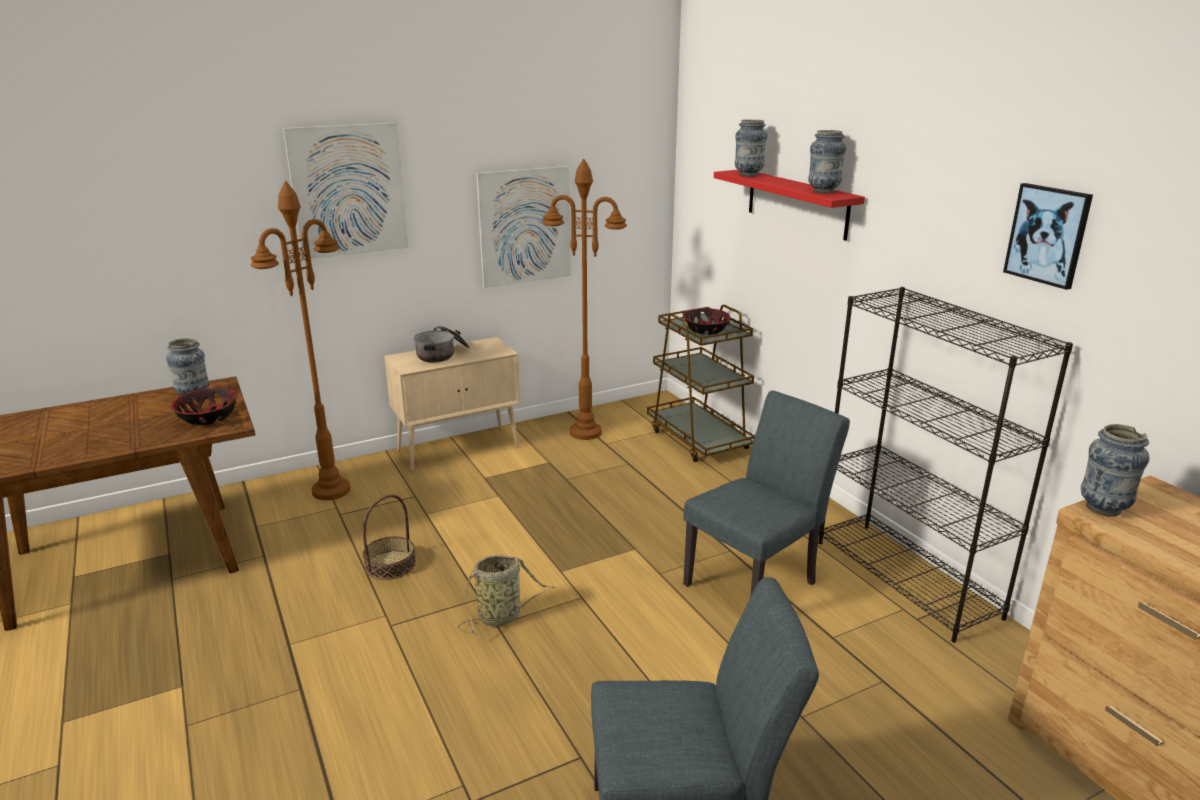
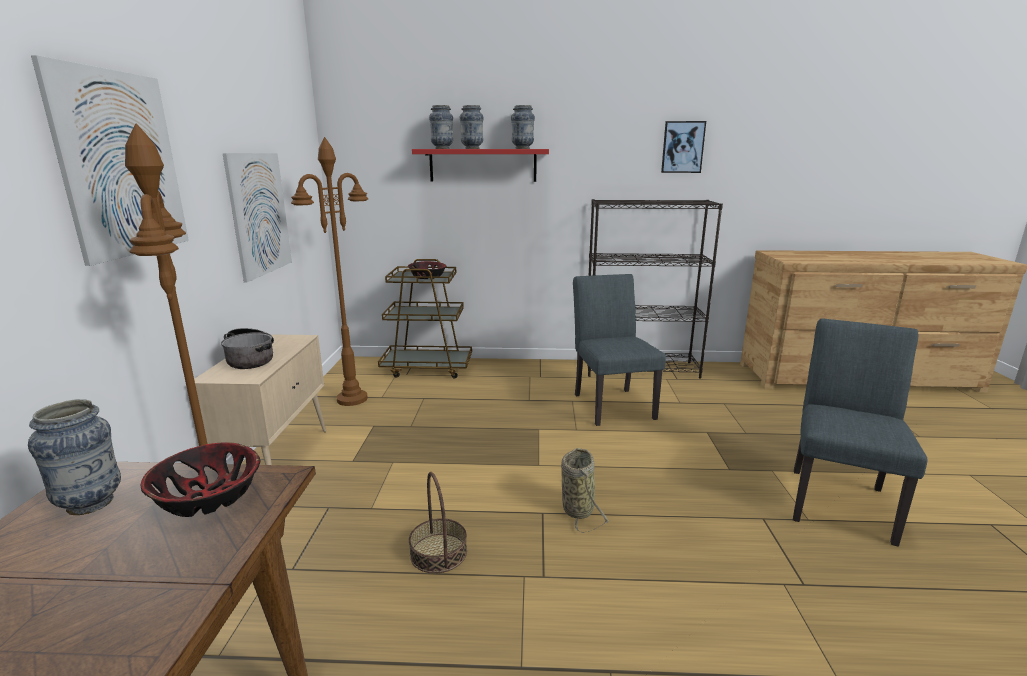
camera: 60 degrees left, 5 degrees down
vase [1081,424,1149,517] -> vase moved to [460,105,483,149]

